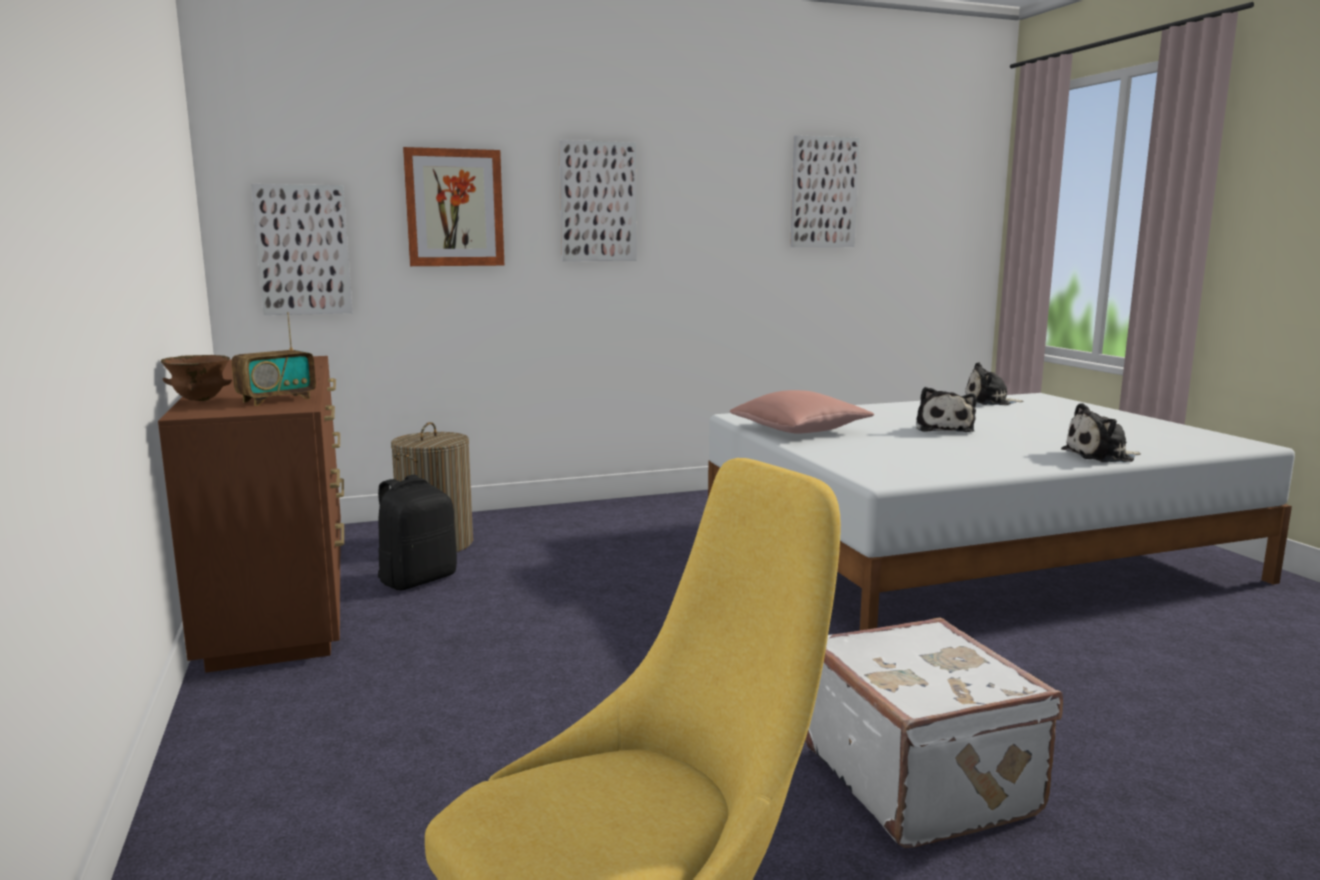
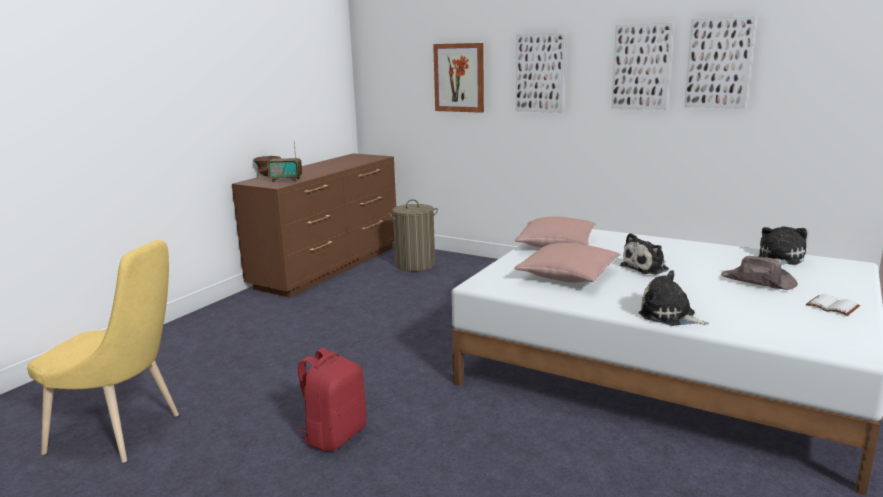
camera: 50 degrees right, 5 degrees up
picture [251,184,353,315] -> picture moved to [612,23,673,110]
black backpack [378,474,457,590] -> none
white suitcase [805,618,1063,848] -> red backpack [297,348,367,451]
plush toy [965,362,1024,405] -> plush toy turned 75 degrees clockwise [758,226,807,265]
none -> pink pillow [514,243,620,283]
none -> brown hat [721,256,798,290]
none -> white book [806,294,860,316]

